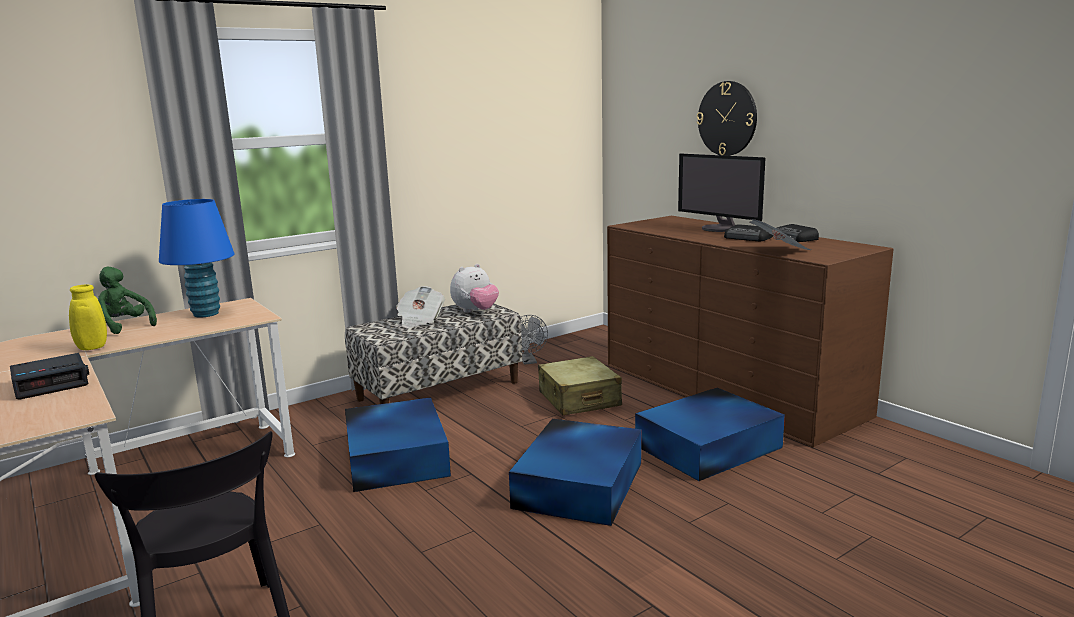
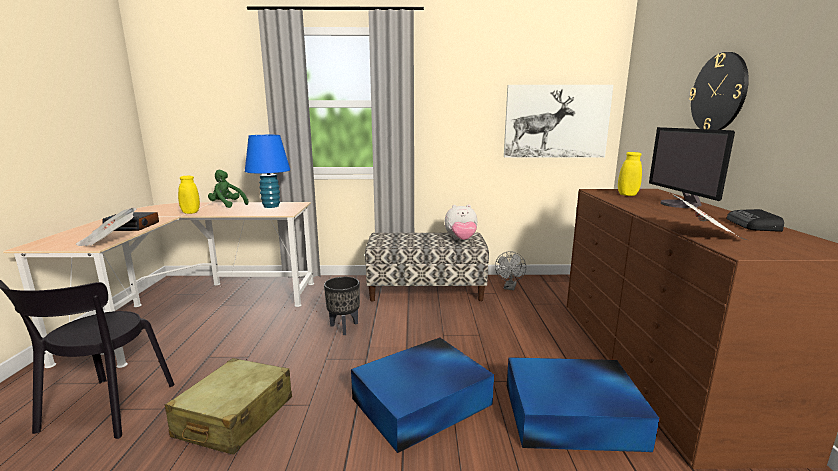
camera: 35 degrees right, 0 degrees up
green plush toy [98,266,157,334] -> green plush toy turned 45 degrees counterclockwise [208,170,248,208]
blue storage box [345,397,451,492] -> black planter [324,277,360,335]
newspaper [396,286,445,328] -> newspaper moved to [76,207,137,246]
beige suitcase [538,356,622,416] -> beige suitcase moved to [165,358,292,455]
radio [724,224,772,241] -> none
none -> picture [504,85,613,158]
none -> yellow vase [618,152,642,196]

